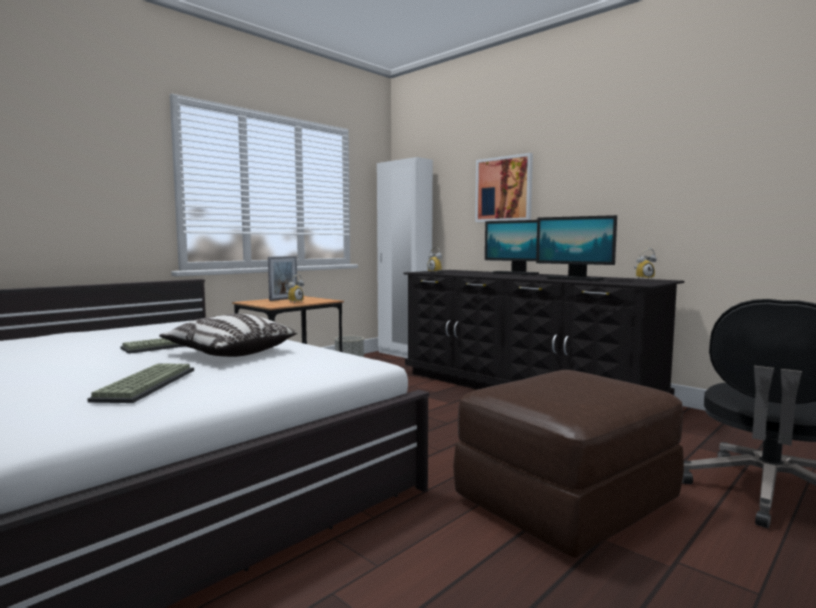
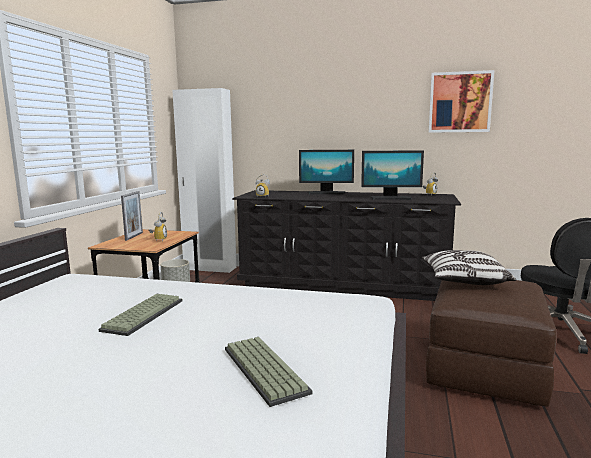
camera: 30 degrees left, 5 degrees up
pillow [159,314,297,357] -> pillow moved to [422,250,516,285]
picture [475,153,533,222] -> picture moved to [429,70,494,133]

